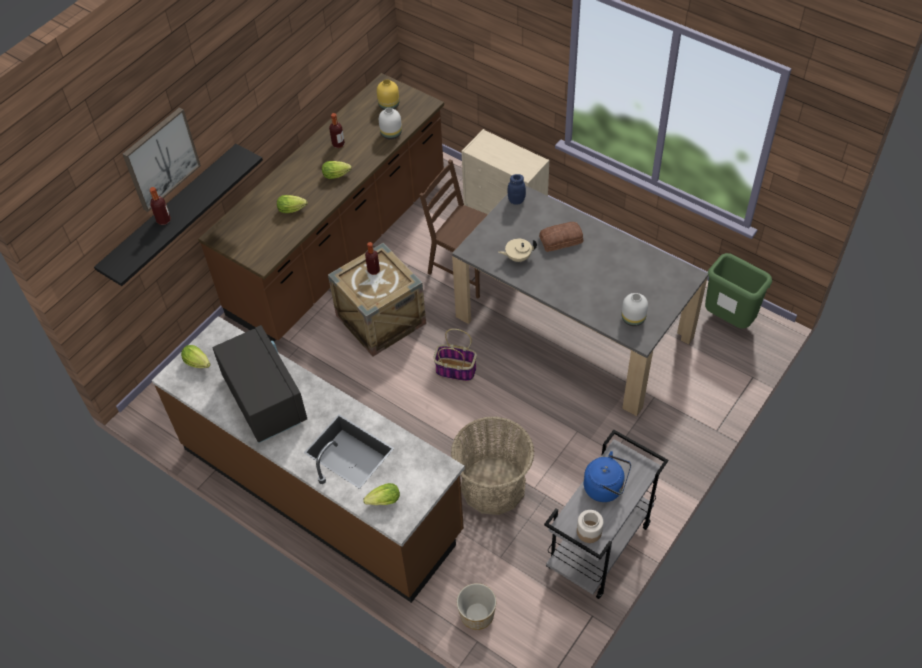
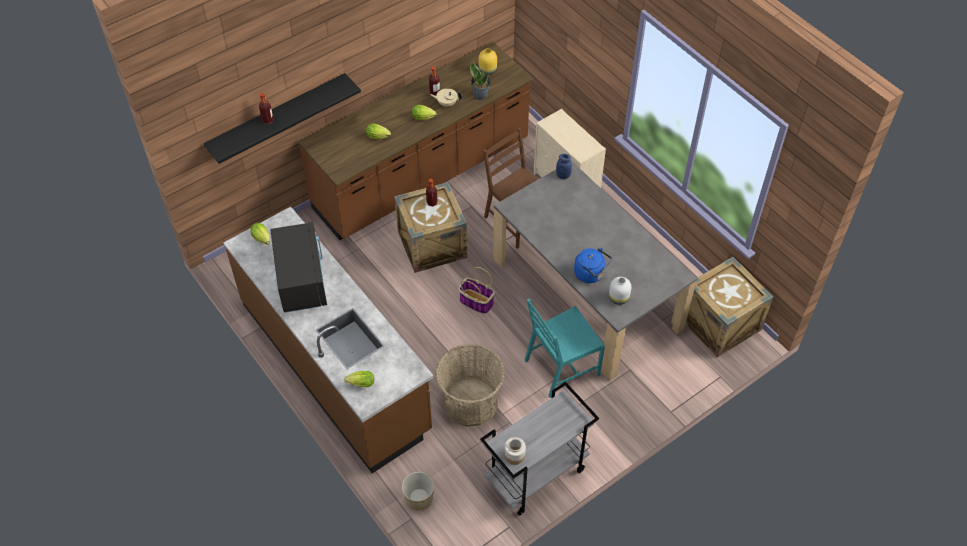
camera: 15 degrees right, 0 degrees up
picture [123,107,201,212] -> none
white vase [379,108,402,140] -> potted plant [470,62,491,100]
beige teapot [498,238,537,262] -> beige teapot moved to [431,88,462,107]
bread [539,222,583,252] -> none
blue kettle [583,451,631,502] -> blue kettle moved to [574,248,612,283]
green trash can [705,253,772,329] -> crate [686,257,773,358]
none -> turquoise chair [525,299,605,398]

